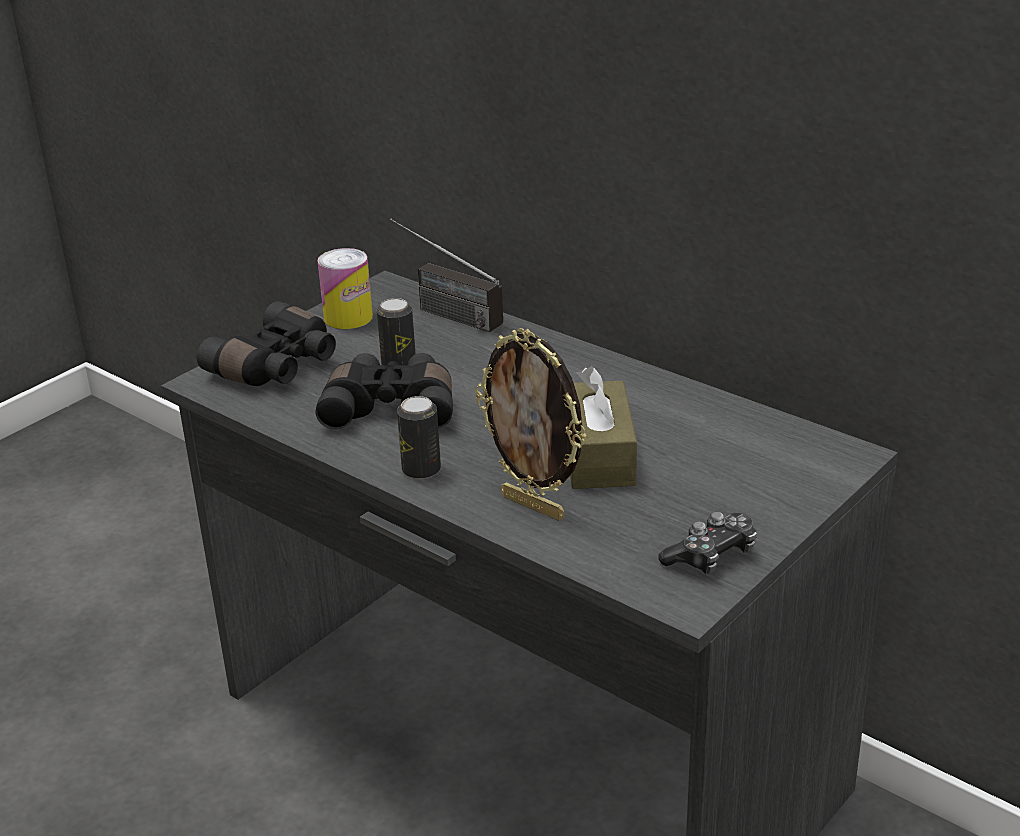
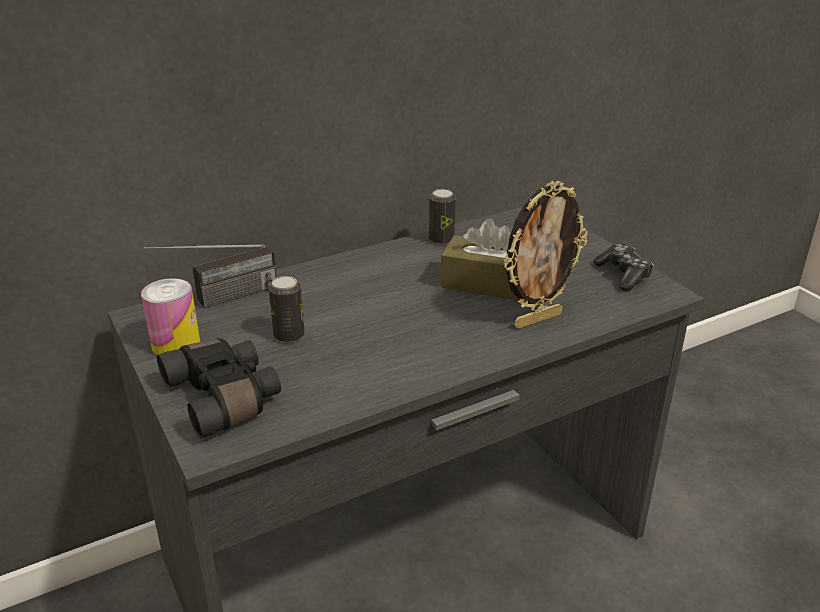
camera: 70 degrees left, 0 degrees up
black binoculars [315,353,453,429] -> none
can [397,396,441,479] -> can moved to [429,189,456,244]

